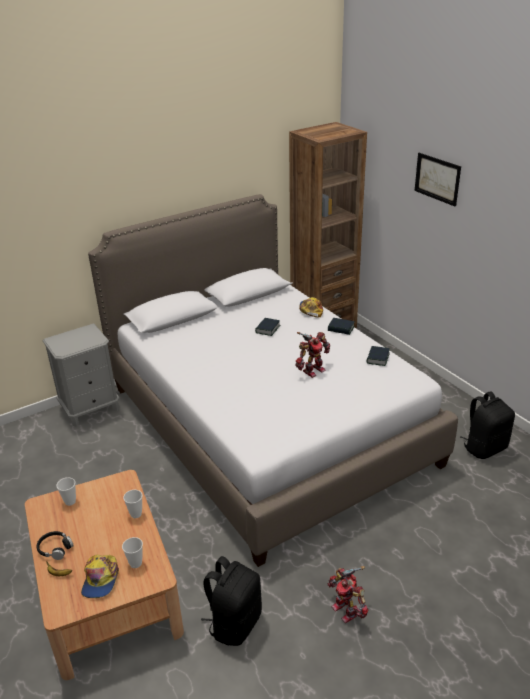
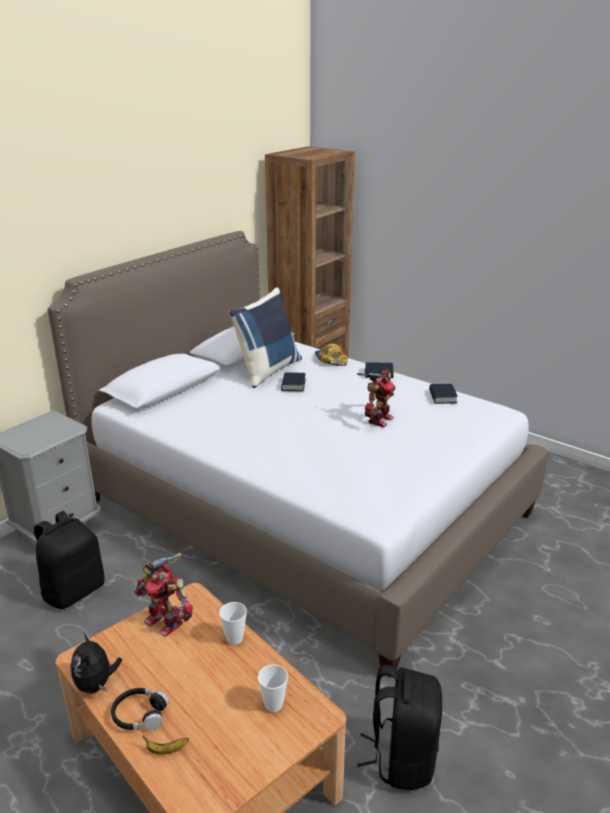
camera: 20 degrees left, 5 degrees down
cup [56,478,76,506] -> none
cap [81,554,119,598] -> none
toy robot [328,566,369,623] -> toy robot moved to [135,553,193,637]
picture [415,153,461,206] -> none
black backpack [460,391,515,459] -> black backpack moved to [34,511,105,609]
none -> plush toy [70,631,122,693]
none -> blue pillow [229,287,302,388]

